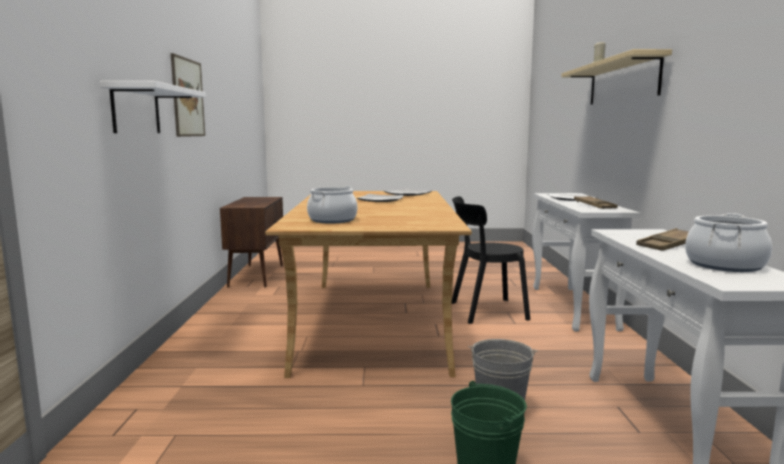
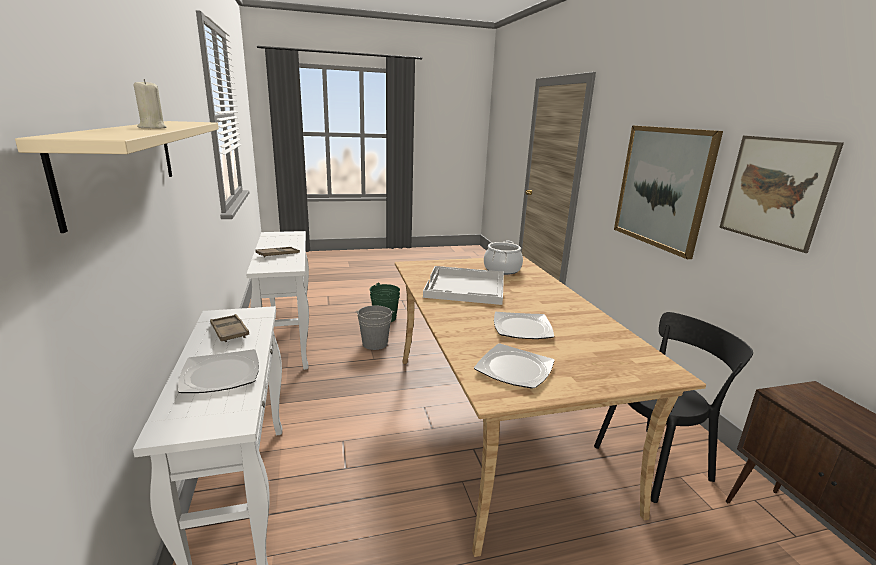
camera: 165 degrees right, 10 degrees up
white shelf [99,81,206,133] -> picture [614,125,723,259]
black chair [452,196,530,324] -> black chair moved to [594,312,753,503]
cooking pot [685,213,772,272] -> none
none -> white tray [423,266,504,305]

